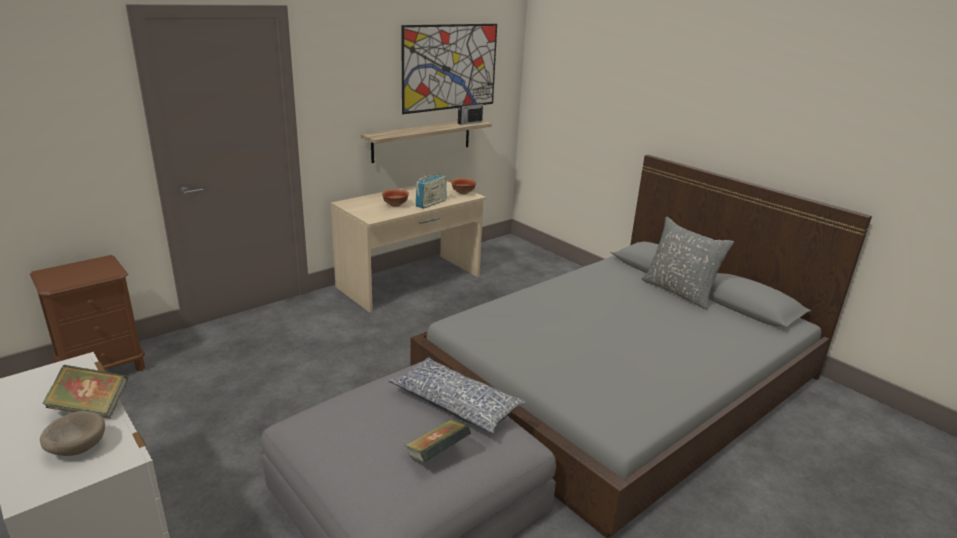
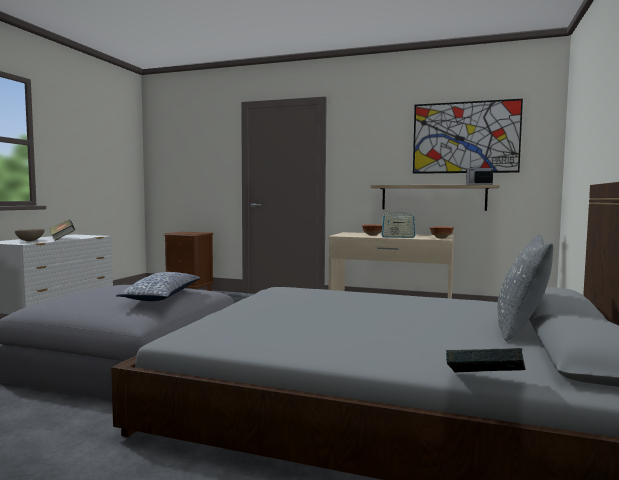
camera: 60 degrees right, 20 degrees down
book [404,419,471,463] -> book moved to [446,348,526,373]

